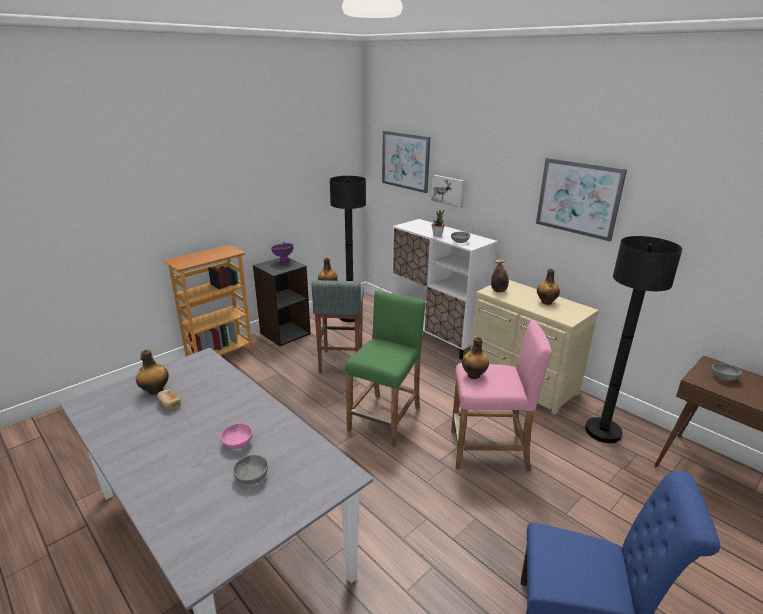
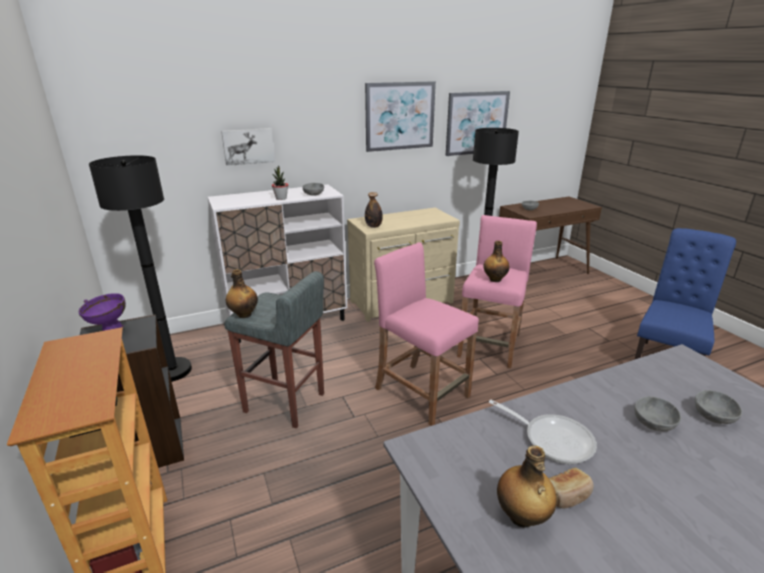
camera: 70 degrees left, 0 degrees up
pink bowl [220,423,253,449] -> grey bowl [634,396,681,431]
green stool [345,291,426,447] -> pink stool [374,242,479,426]
picture [382,131,430,193] -> picture moved to [446,91,510,156]
bottle [537,269,560,305] -> none
none -> frying pan [489,400,597,464]

